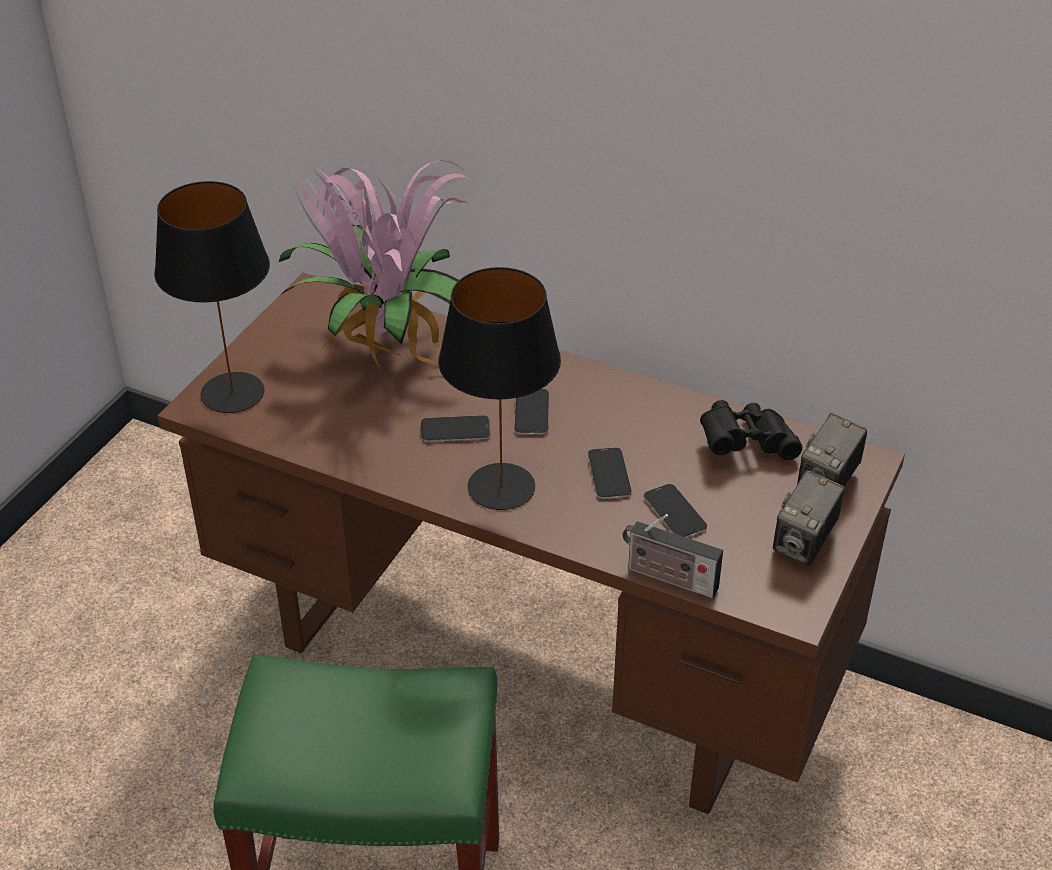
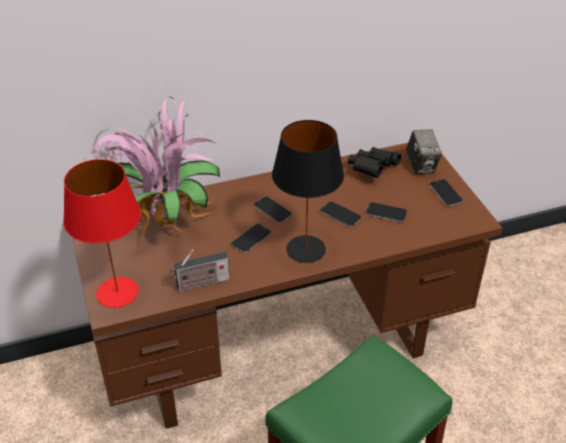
camera: 45 degrees left, 0 degrees up
black table lamp [154,181,270,413] -> red table lamp [63,159,141,308]
radio [622,514,723,598] -> radio moved to [169,249,230,292]
camera [773,470,845,566] -> phone [429,179,463,206]

